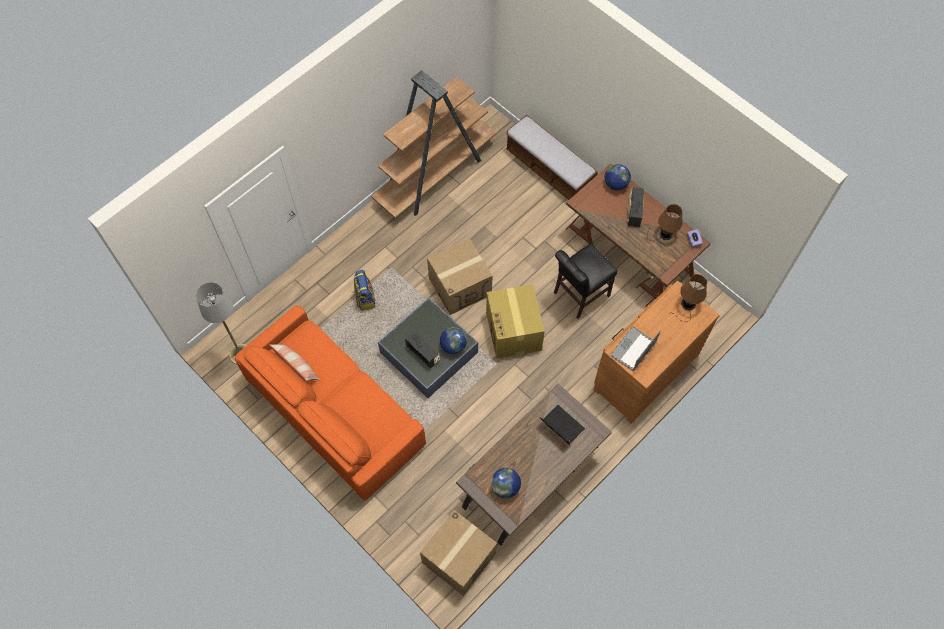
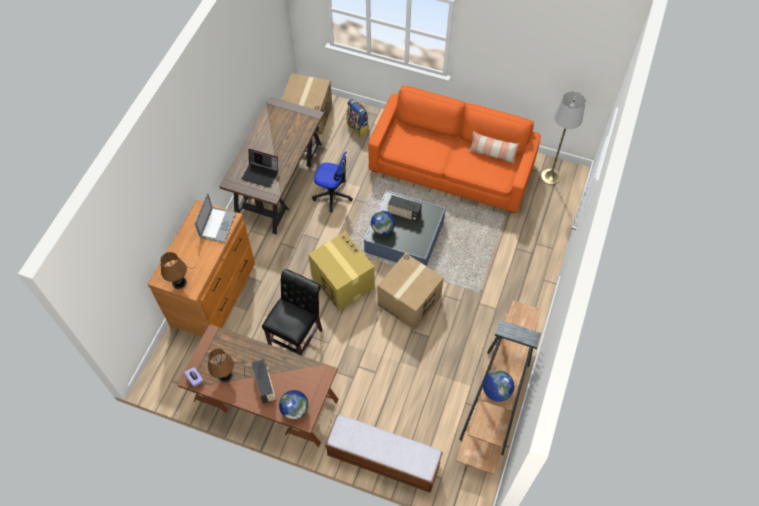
camera: 155 degrees right, 5 degrees down
backpack [354,270,375,311] -> backpack moved to [346,99,369,136]
globe [491,468,521,498] -> globe moved to [483,370,514,402]
none -> office chair [312,152,353,212]

